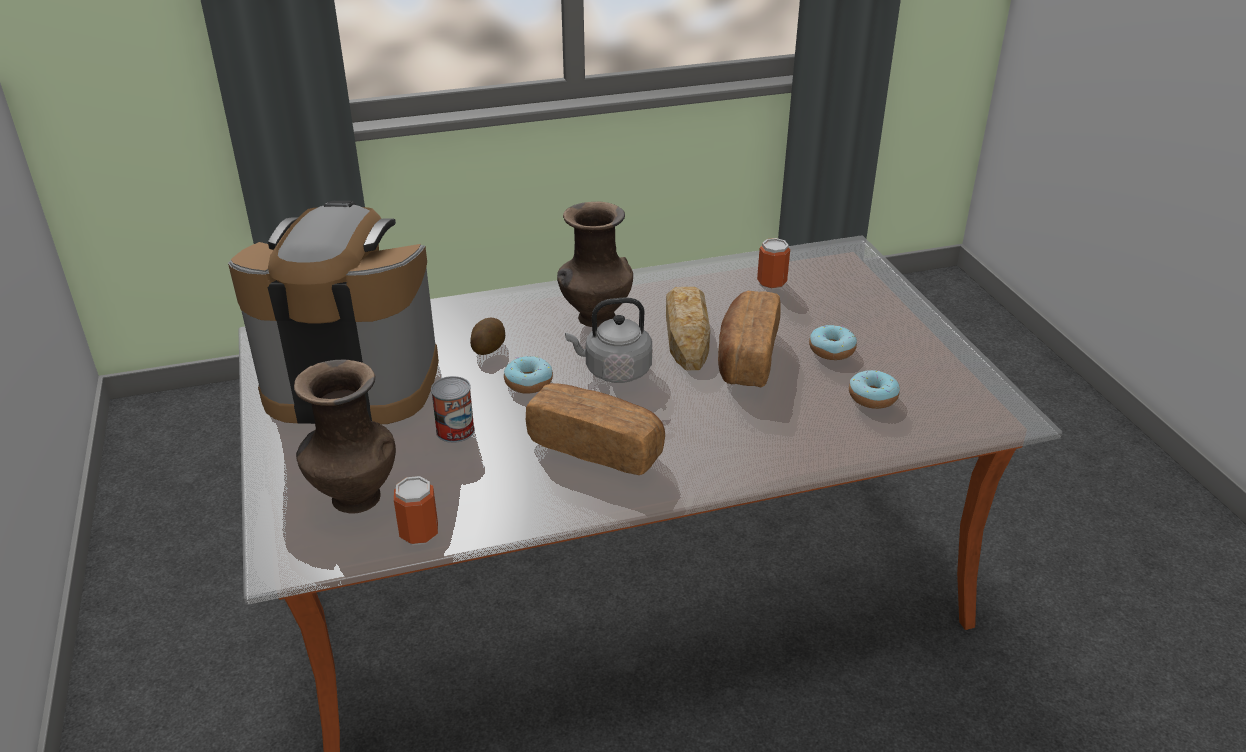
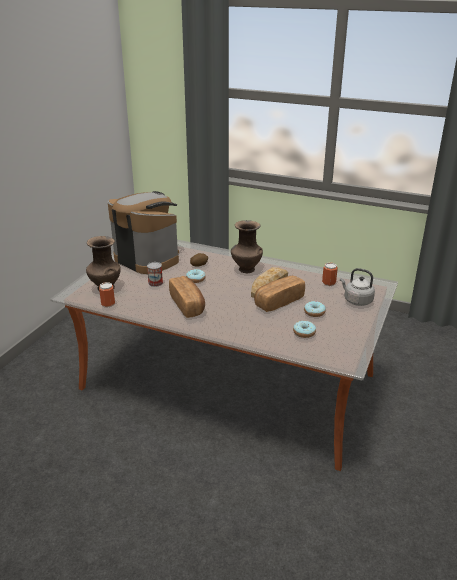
camera: 40 degrees right, 5 degrees down
grey kettle [565,298,652,383] -> grey kettle moved to [340,268,375,306]

